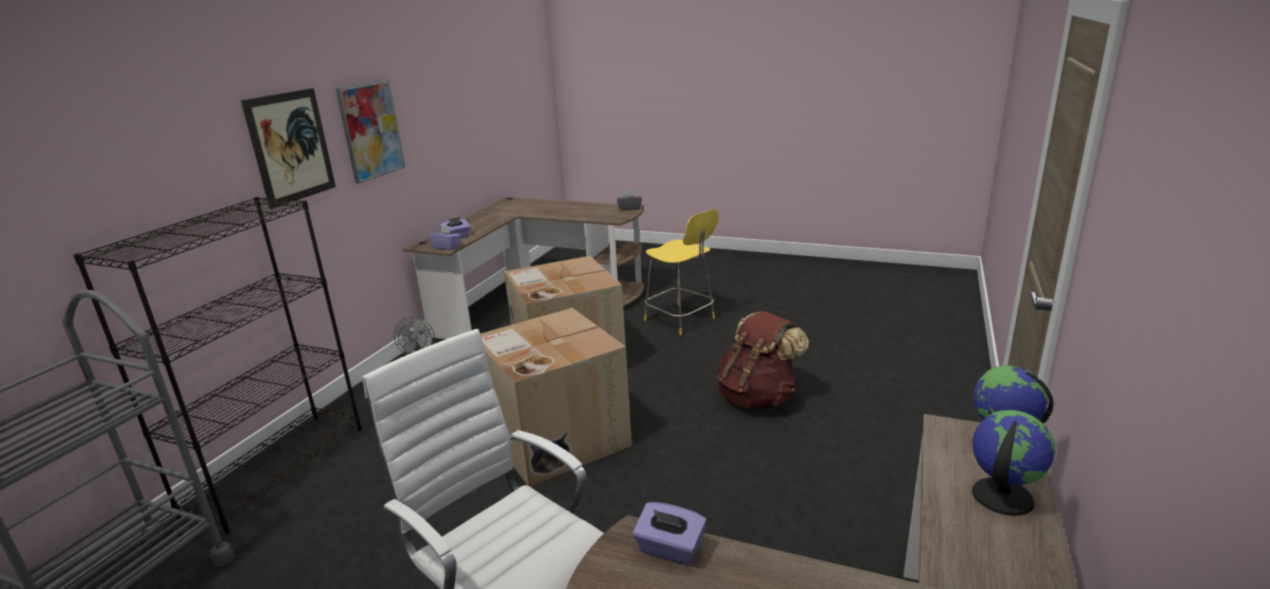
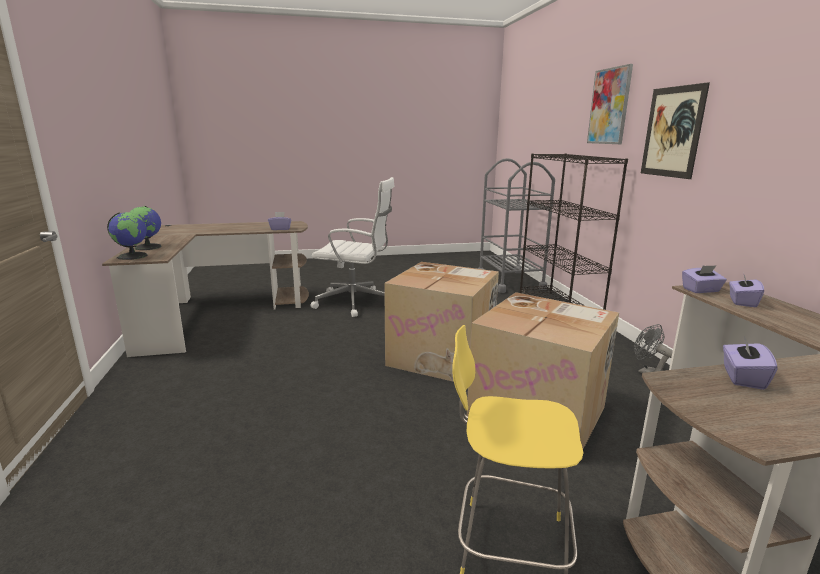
camera: 145 degrees right, 5 degrees down
picture [336,79,405,184] -> picture moved to [587,64,633,144]
grey tissue box [617,189,642,211] -> none
brown backpack [717,311,809,409] -> none
none -> purple tissue box [723,336,778,390]

